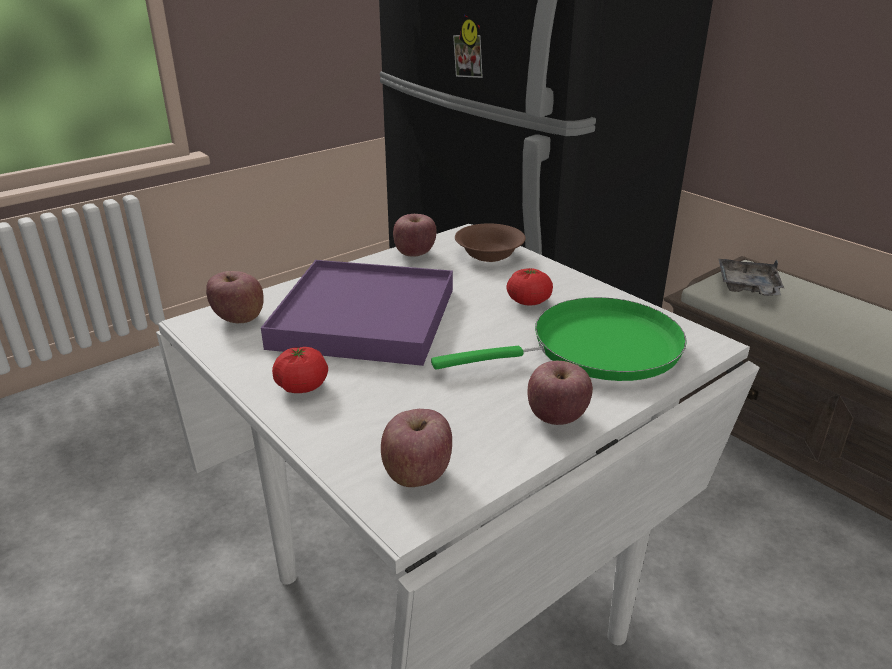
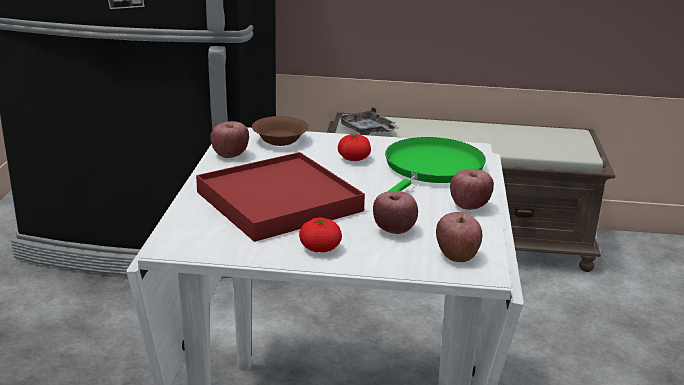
camera: 45 degrees left, 5 degrees down
apple [206,271,264,323] -> apple moved to [373,191,418,234]
purple tray [261,260,453,366] -> red tray [196,152,365,242]

